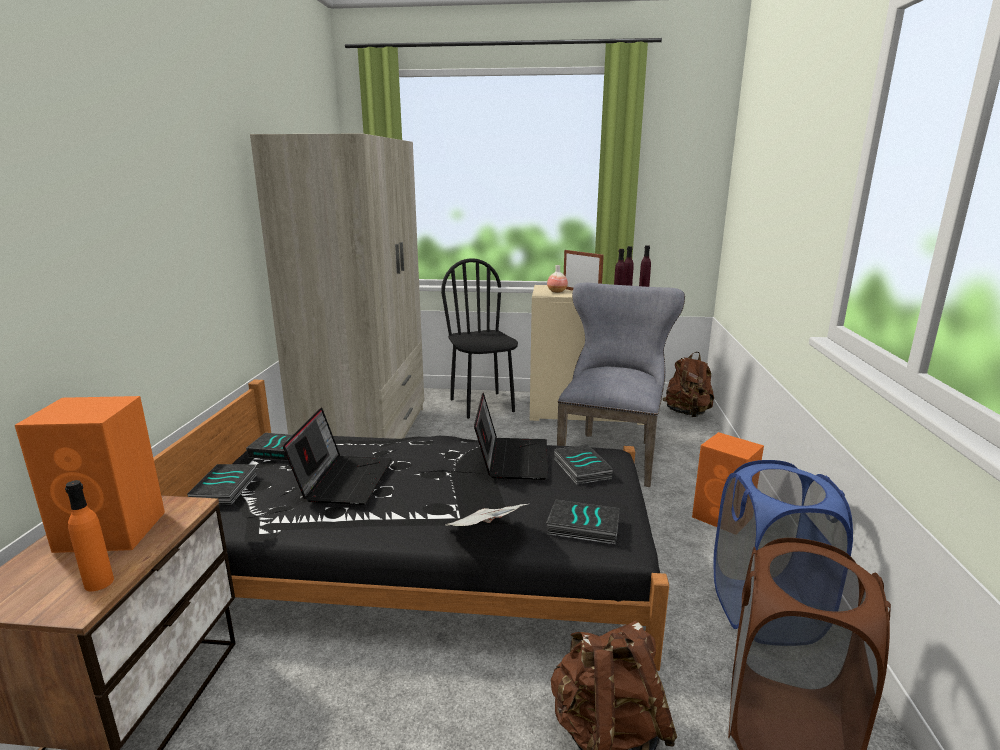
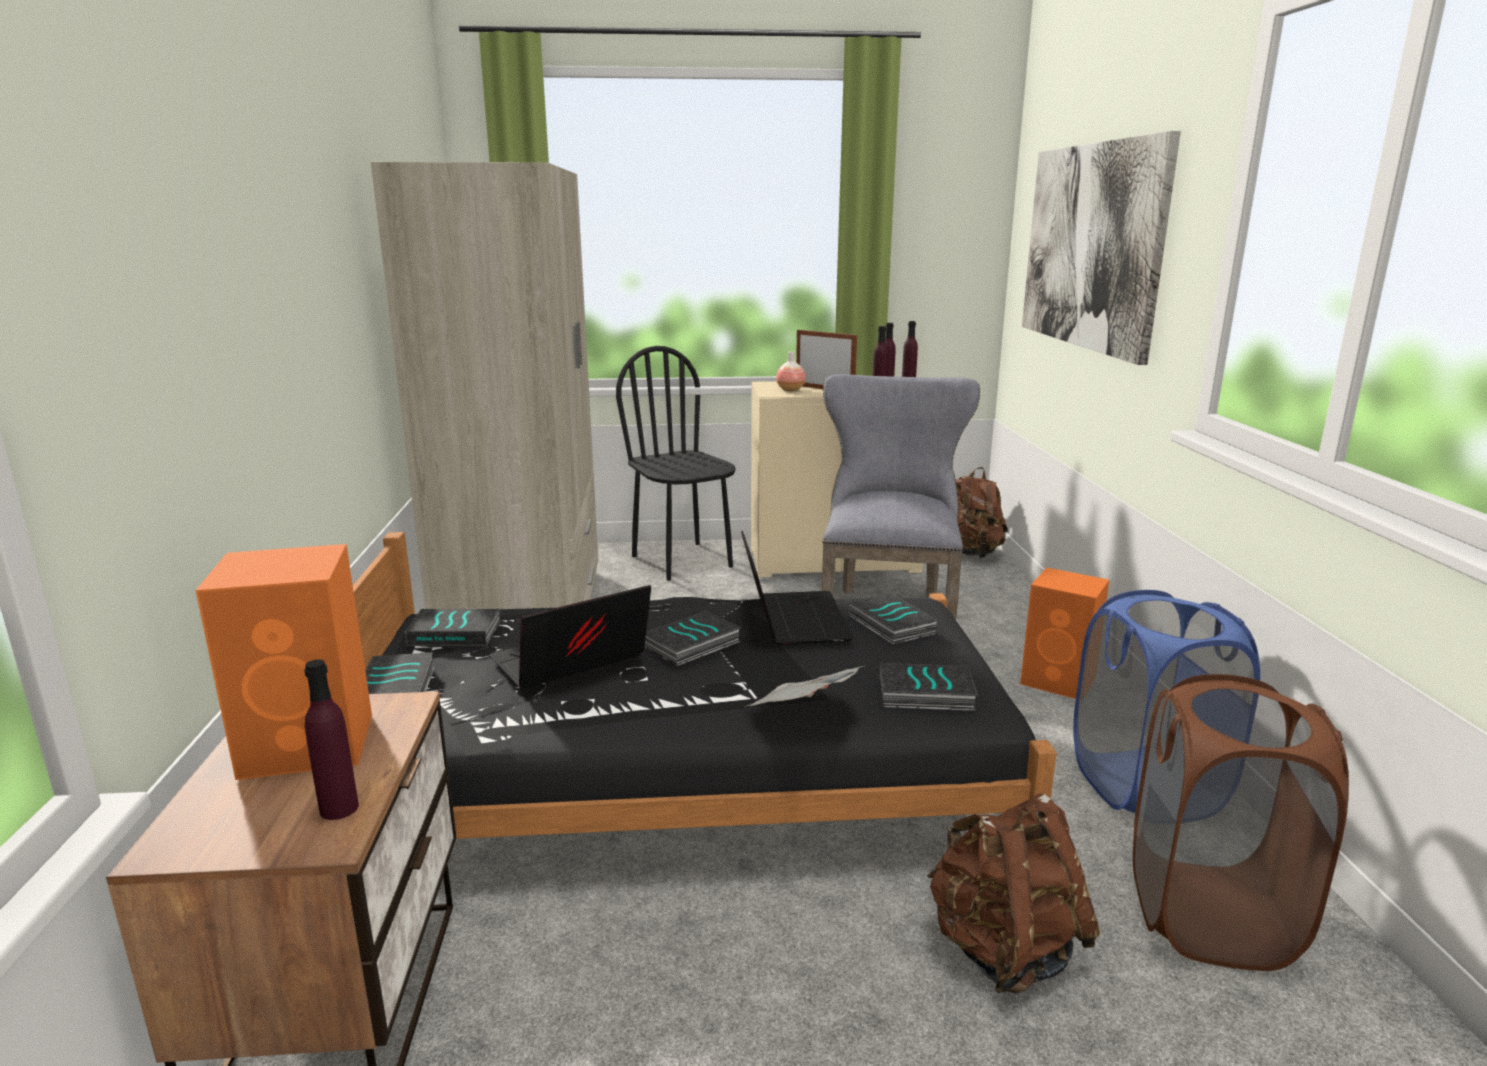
camera: 10 degrees left, 0 degrees up
orange bottle [65,480,114,591] -> purple bottle [304,659,359,820]
laptop [283,407,392,505] -> laptop turned 120 degrees counterclockwise [490,585,651,689]
none -> book [644,611,741,666]
none -> picture [1022,131,1181,365]

